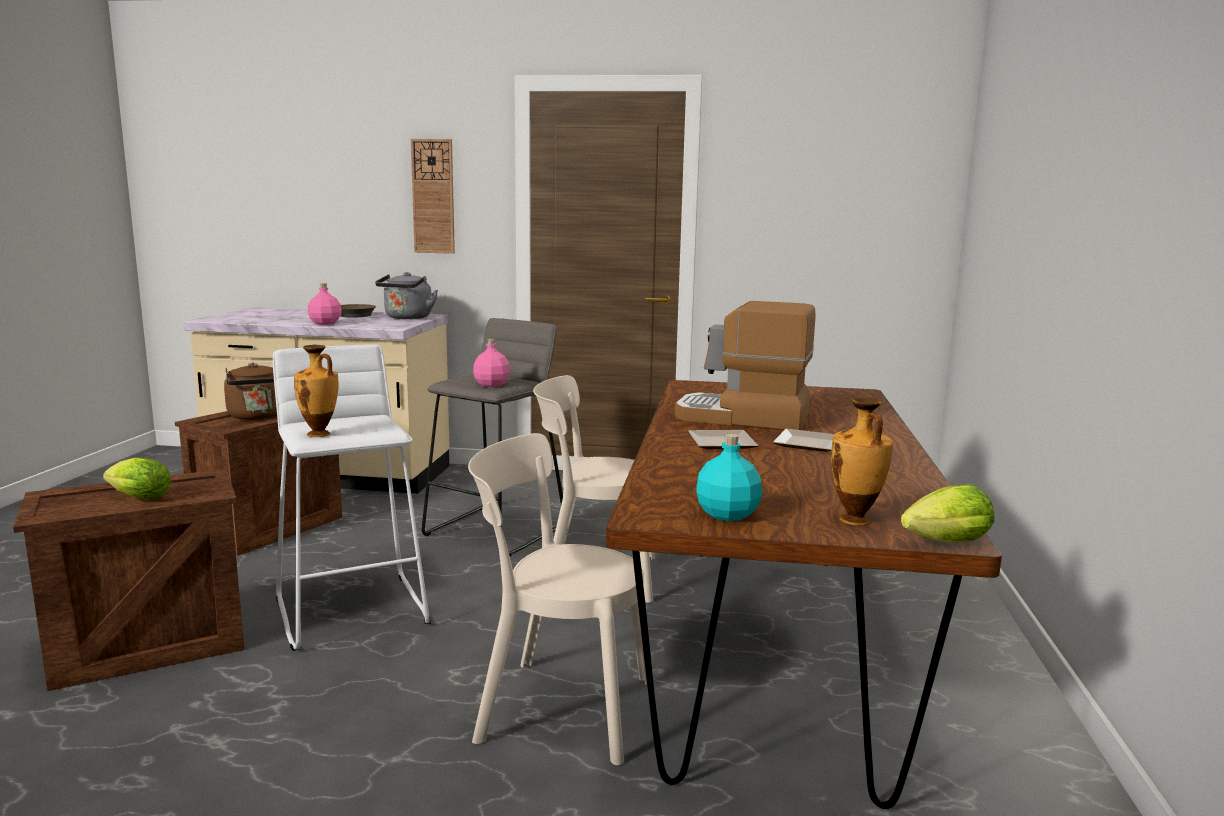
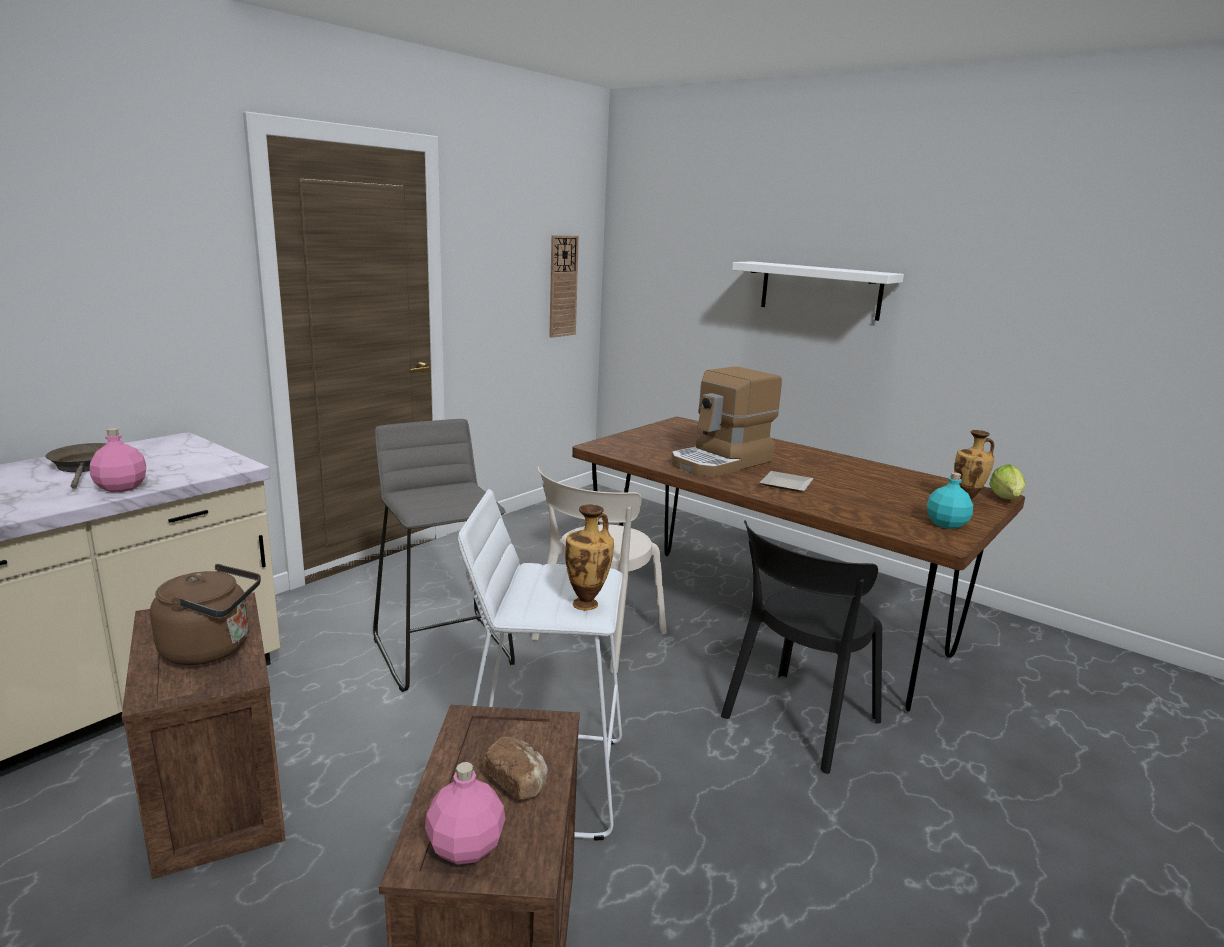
camera: 60 degrees left, 5 degrees up
lettuce [103,457,171,500] -> bread [482,737,548,800]
grey kettle [375,272,438,319] -> none
wall clock [411,139,455,254] -> wall clock moved to [549,235,579,338]
beige chair [468,433,647,765] -> black chair [721,520,882,774]
pink bottle [473,338,510,387] -> pink bottle moved to [425,762,506,865]
plate [773,429,834,452] -> none
none -> white shelf [732,261,904,321]

